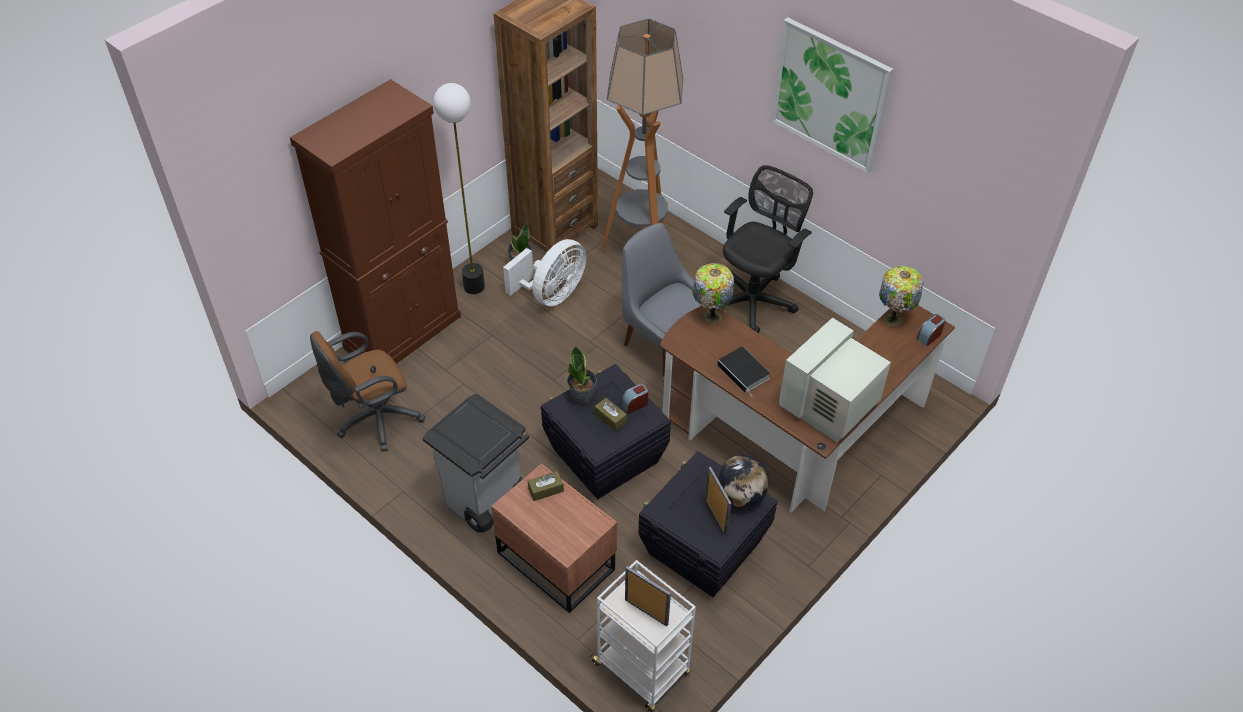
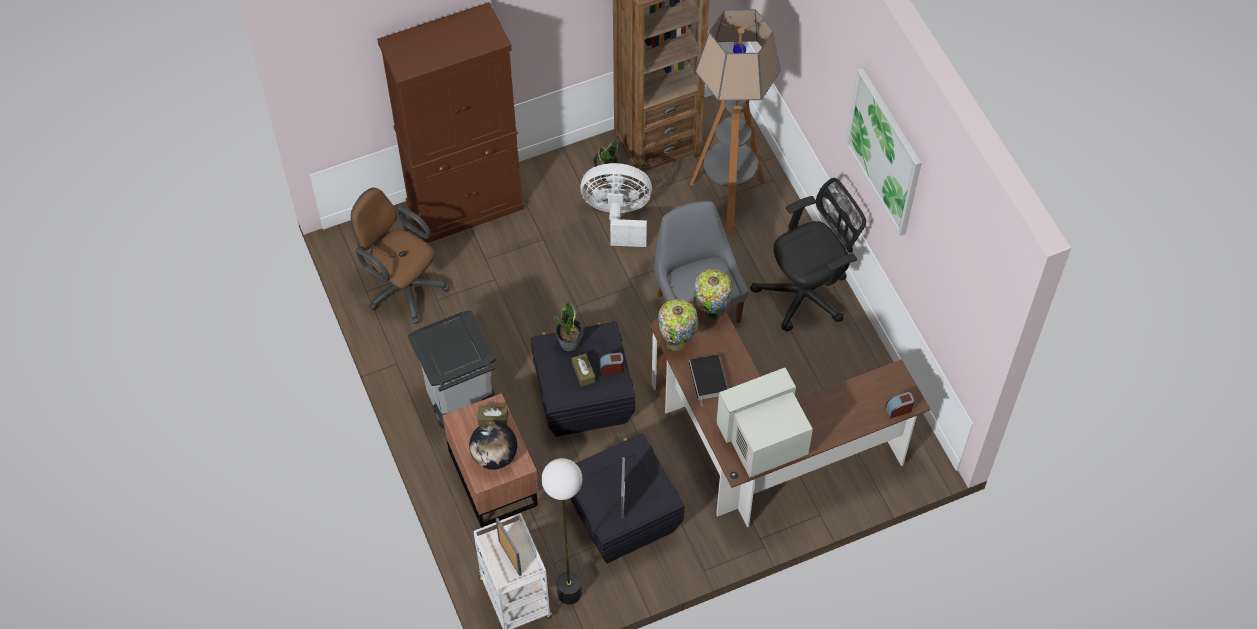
camera: 25 degrees right, 10 degrees up
brown office chair [310,331,425,452] -> brown office chair turned 45 degrees clockwise [351,188,450,324]
floor lamp [433,83,485,294] -> floor lamp moved to [541,458,583,604]
white fan [503,239,586,306] -> white fan turned 150 degrees counterclockwise [580,163,652,247]
globe [717,455,770,508] -> globe moved to [469,421,517,470]
table lamp [879,266,924,327] -> table lamp moved to [658,298,698,351]

